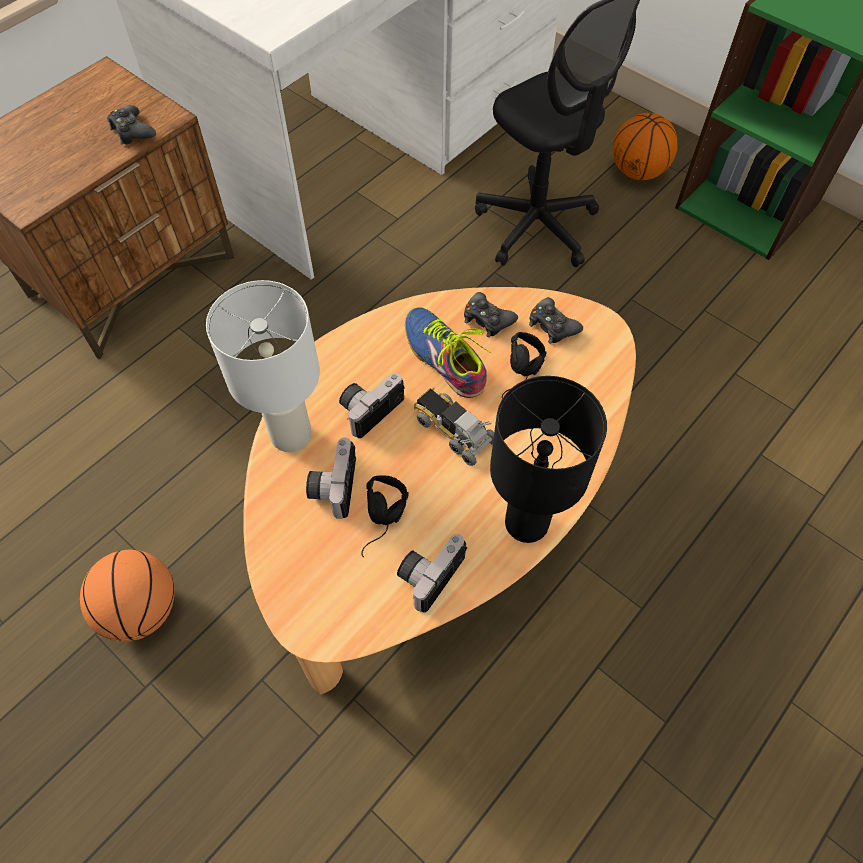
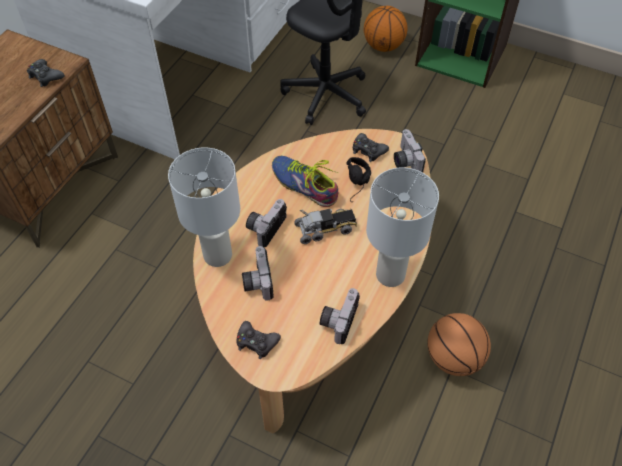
camera: 15 degrees left, 5 degrees down
basketball [80,550,174,642] -> basketball moved to [427,313,491,376]
black headphones [361,475,409,557] -> none
toy truck [414,387,494,466] -> toy truck turned 135 degrees clockwise [294,208,357,244]
black game controller [464,292,518,337] -> black game controller moved to [237,321,281,359]
black table lamp [490,376,607,543] -> white table lamp [366,167,439,287]
none -> camera [394,129,426,172]

